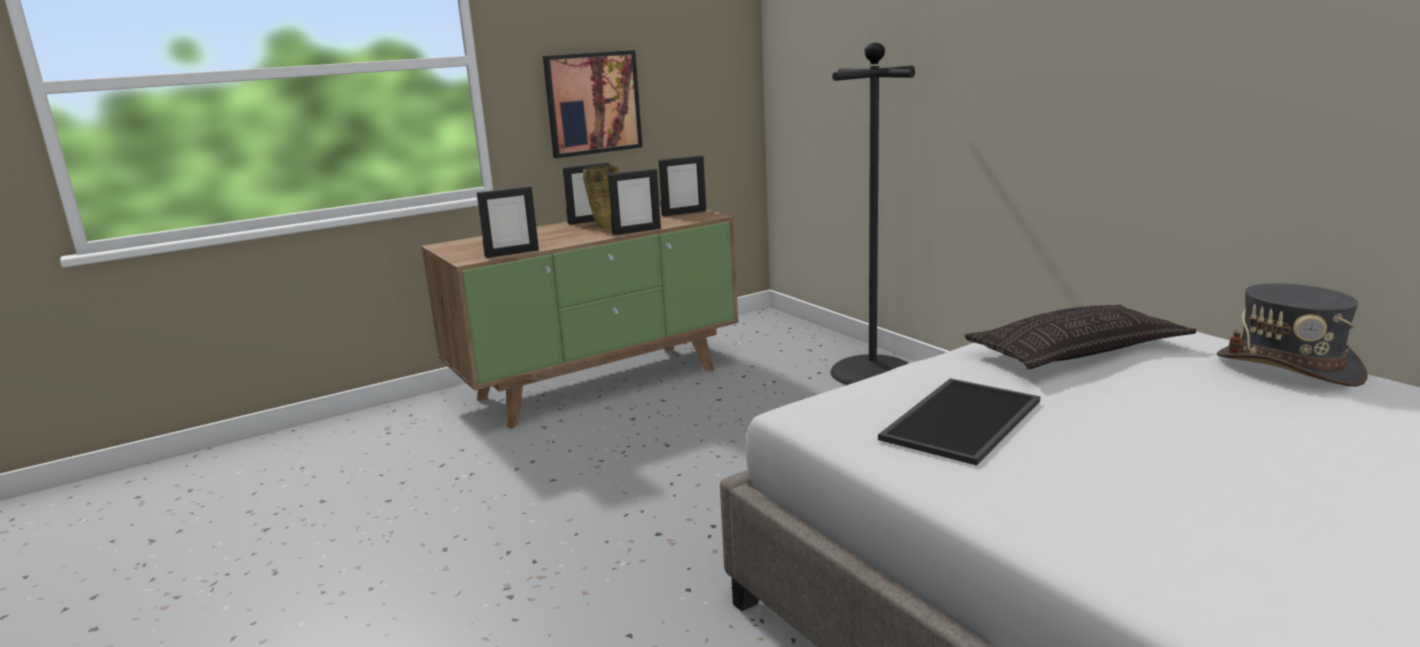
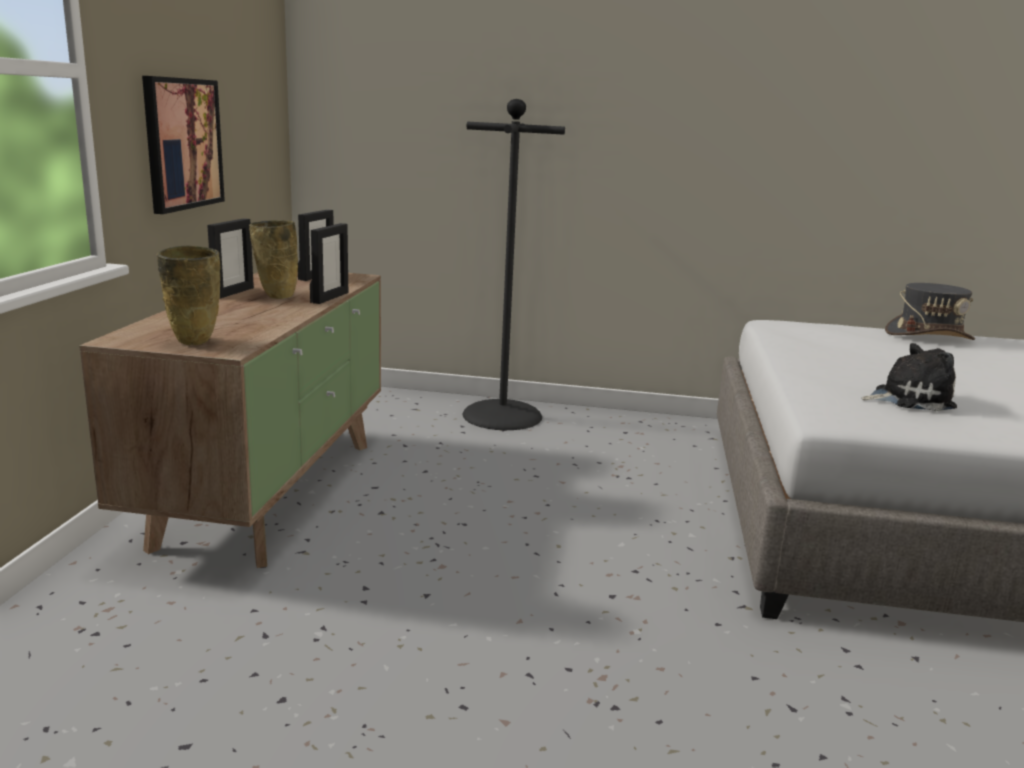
camera: 50 degrees left, 0 degrees up
picture frame [477,186,539,258] -> none
tray [878,378,1040,465] -> plush toy [861,343,957,411]
pillow [964,305,1196,369] -> none
none -> beige vase [157,246,221,345]

